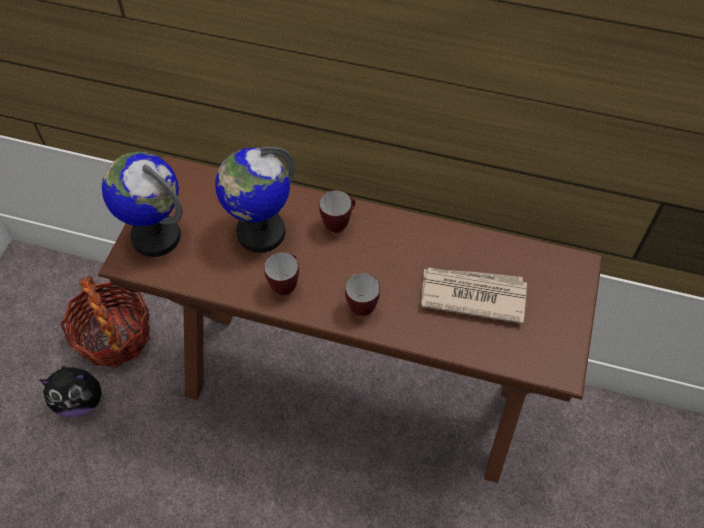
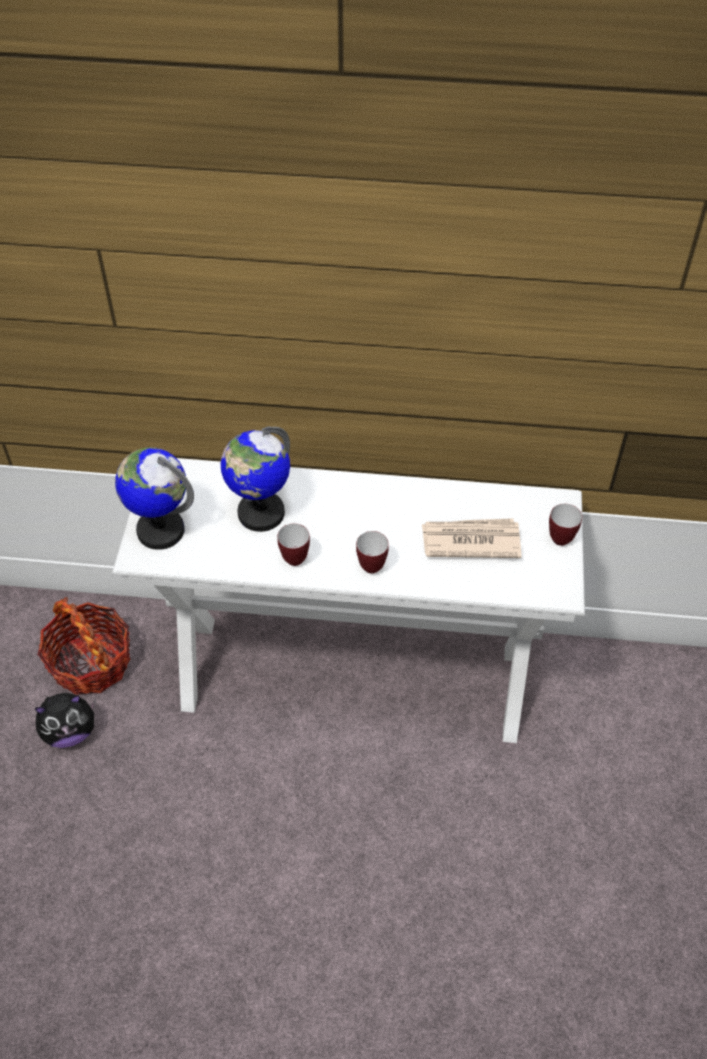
camera: 10 degrees left, 5 degrees down
brown console table [98,156,602,483] -> white console table [112,458,585,743]
mug [319,190,356,233] -> mug moved to [549,504,582,546]

